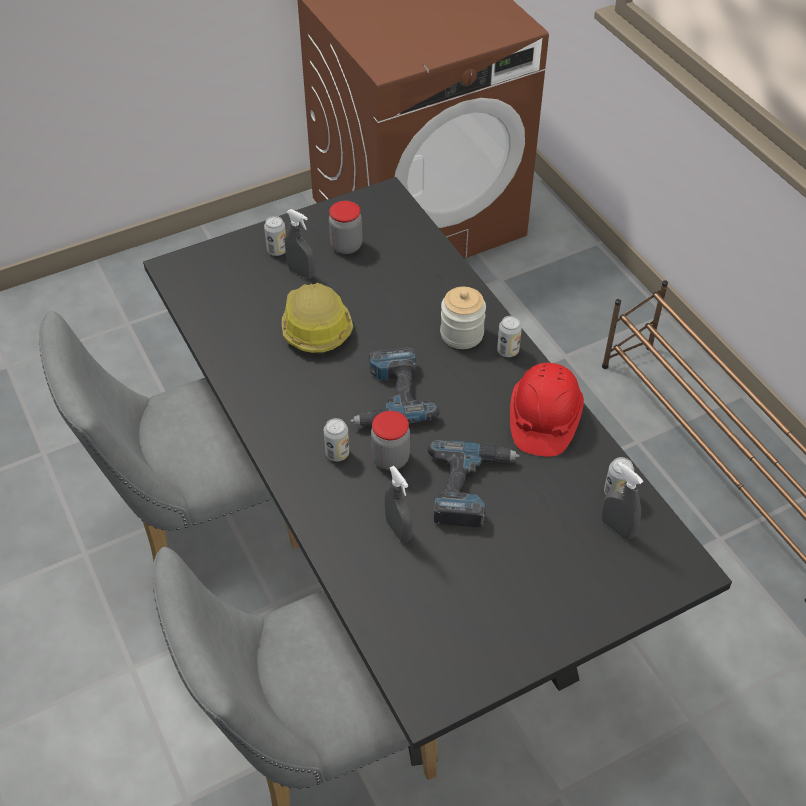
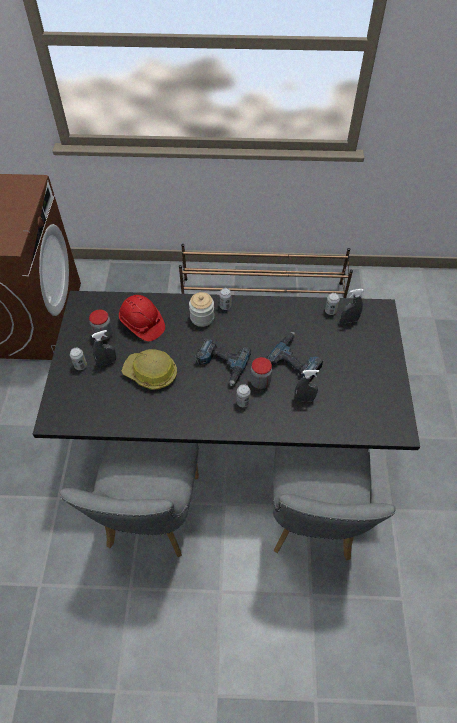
camera: 60 degrees left, 5 degrees up
red hard hat [510,363,584,457] -> red hard hat moved to [119,295,165,341]

